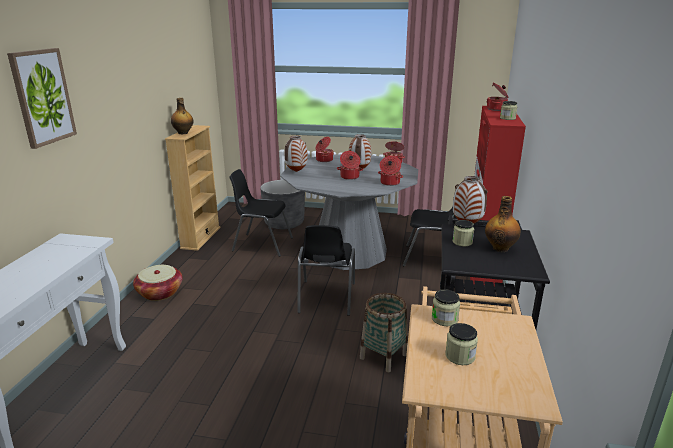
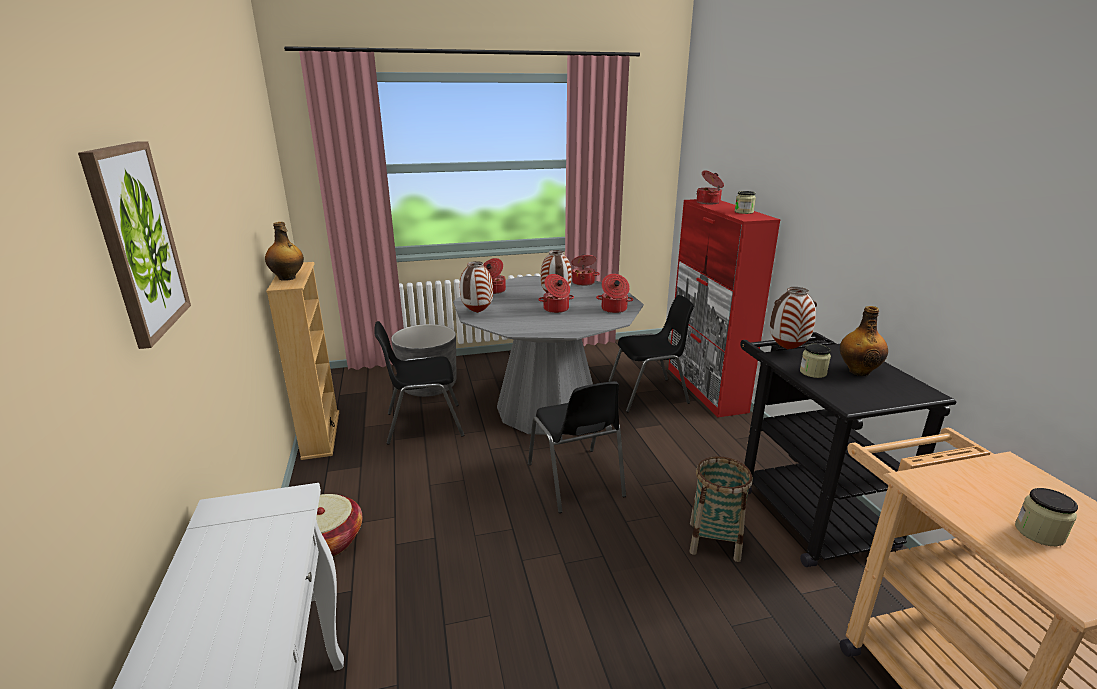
camera: 25 degrees left, 0 degrees up
jar [432,289,460,326] -> none

